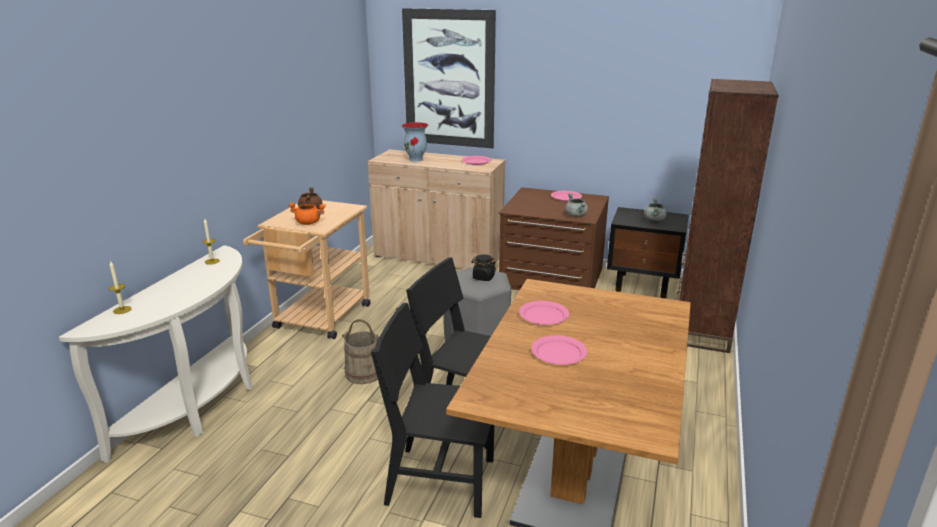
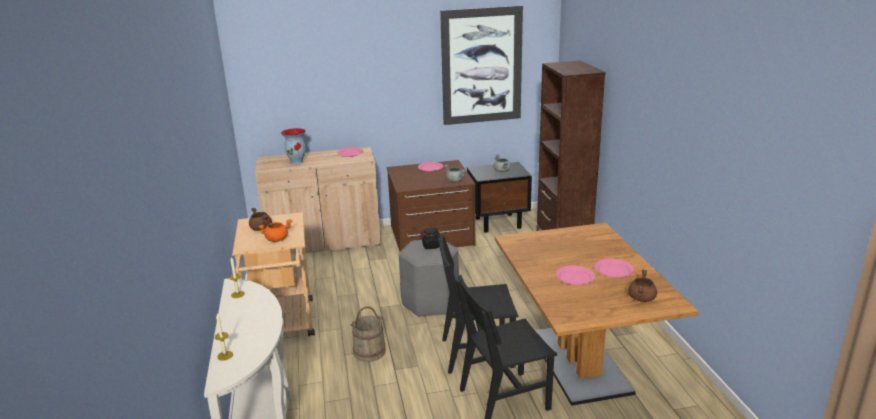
camera: 30 degrees left, 0 degrees up
picture [402,8,496,148] -> picture moved to [440,6,523,125]
pink plate [519,301,569,325] -> pink plate moved to [595,259,634,277]
none -> brown cooking pot [628,269,657,302]

